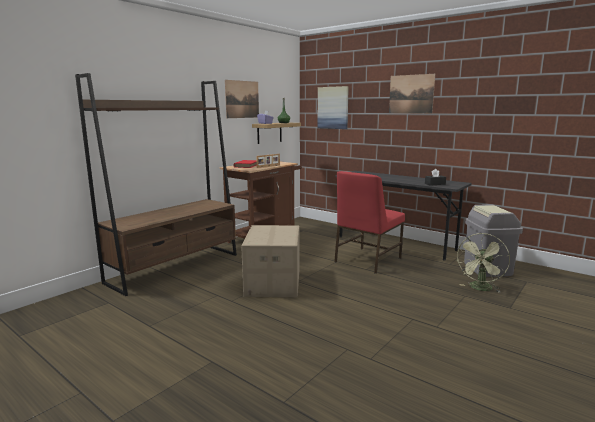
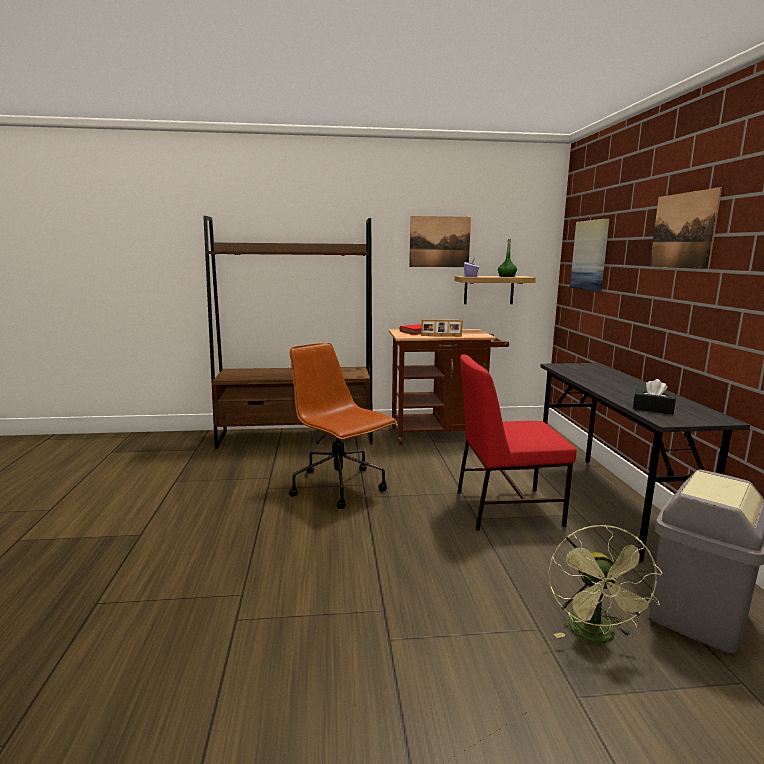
camera: 45 degrees right, 0 degrees up
cardboard box [241,225,299,297] -> brown office chair [289,343,397,509]
green fan [456,233,510,293] -> green fan turned 75 degrees counterclockwise [548,524,663,643]

